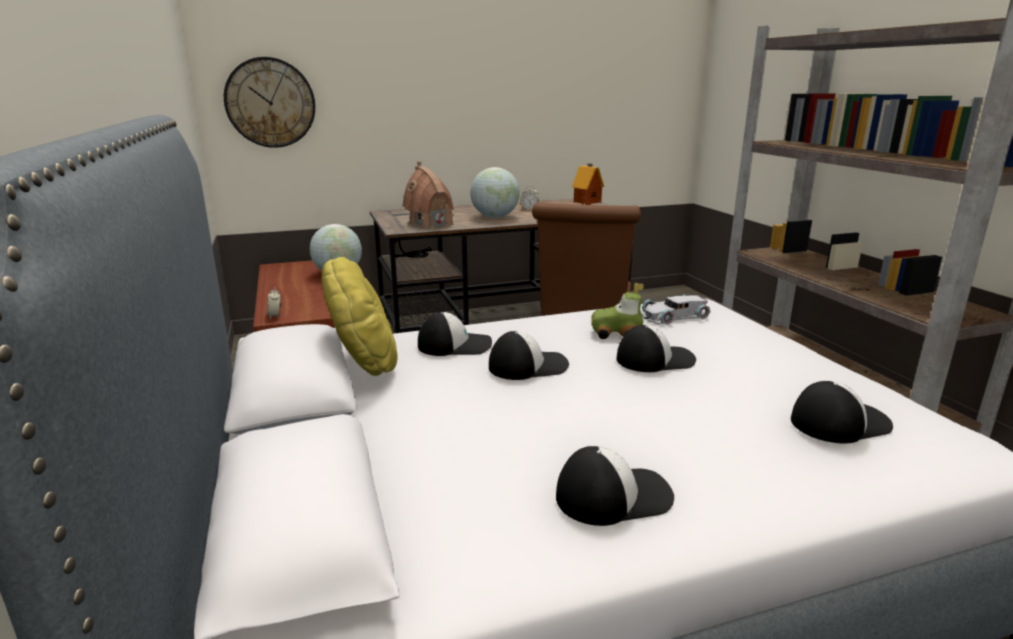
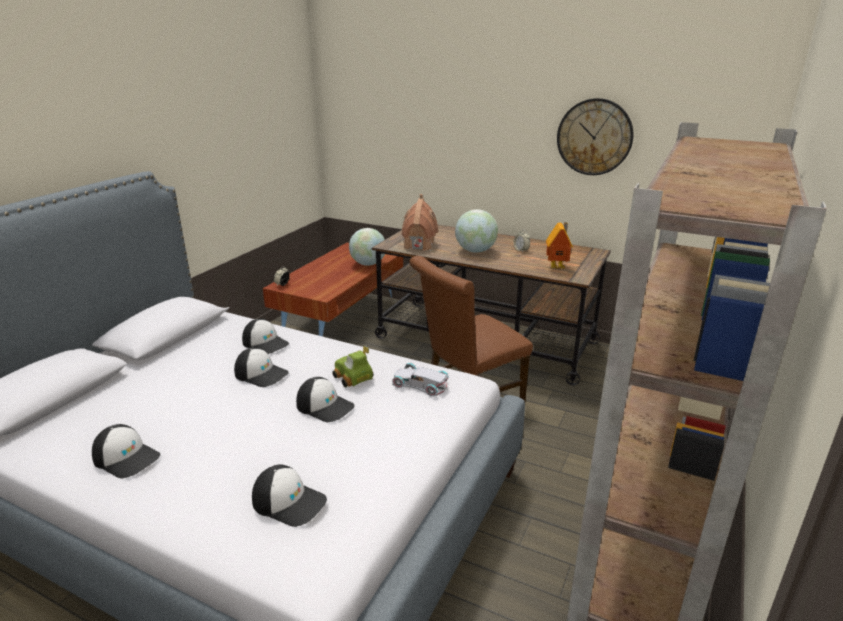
camera: 45 degrees right, 5 degrees up
wall clock [224,57,315,148] -> wall clock moved to [557,98,633,175]
yellow pillow [322,257,398,376] -> none

